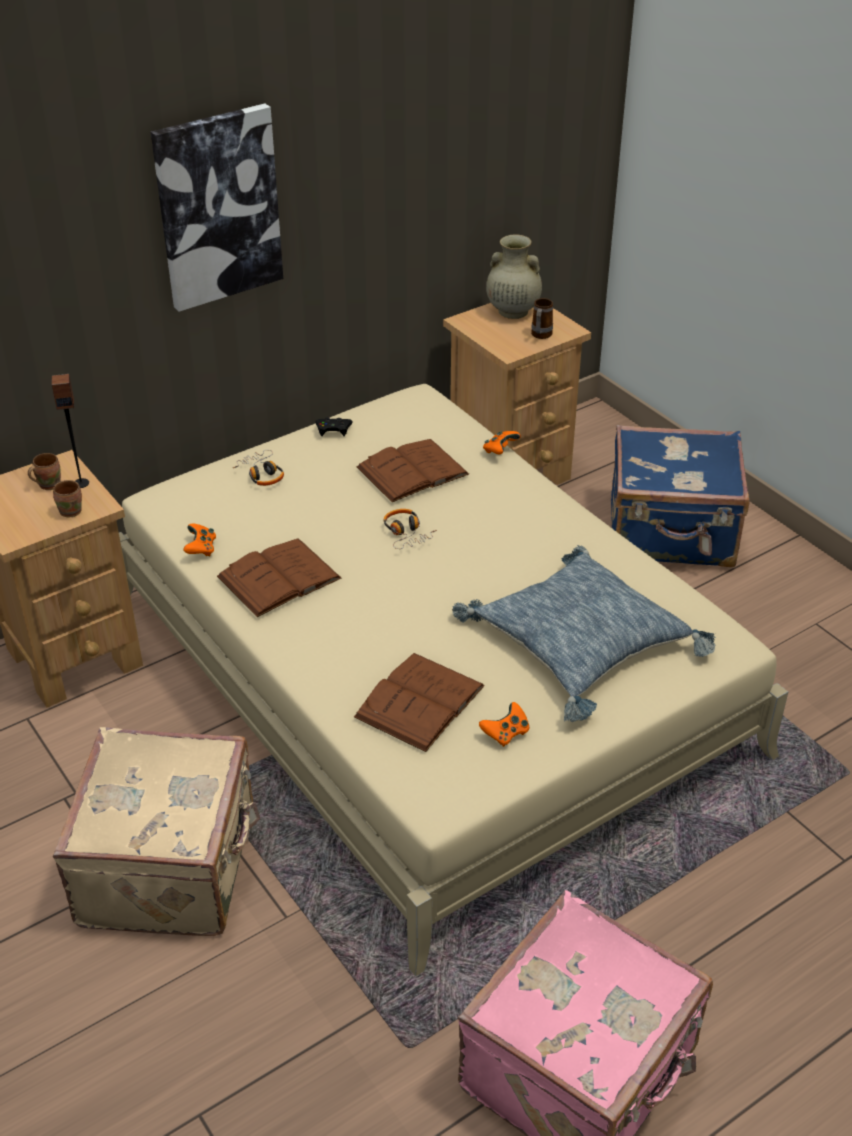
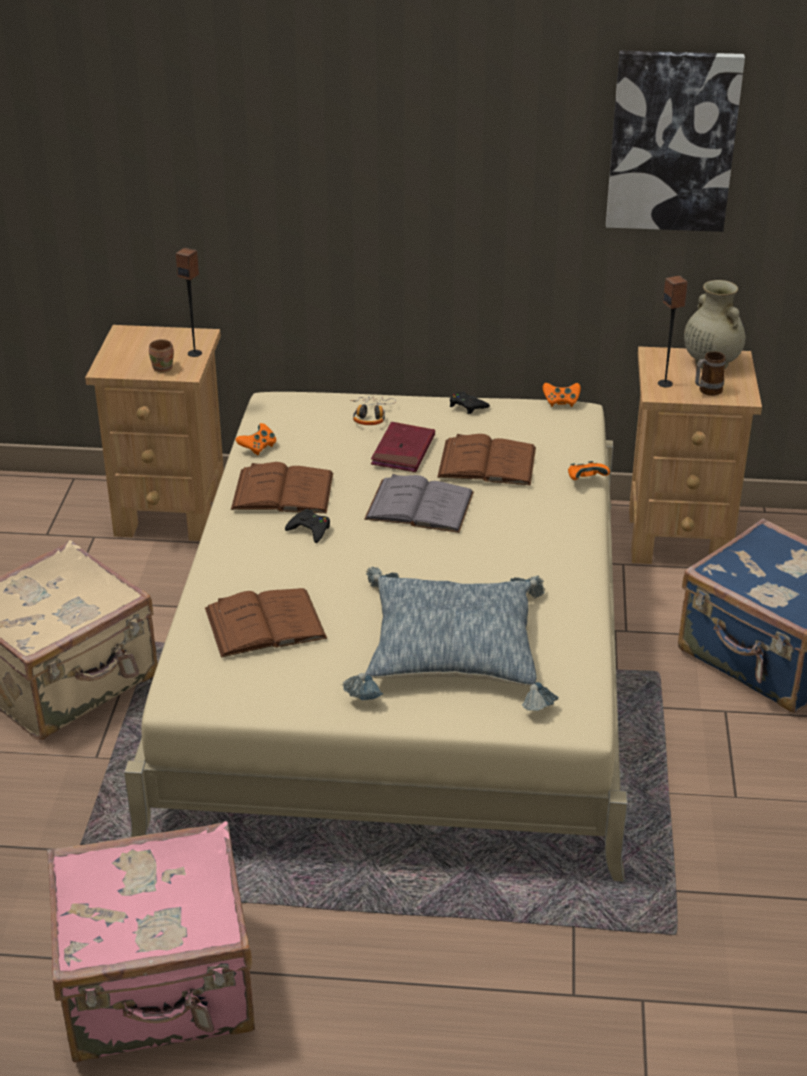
camera: 40 degrees right, 5 degrees down
brown mug [28,453,61,490] -> none
picture [151,103,283,312] -> picture moved to [606,50,745,232]
headphones [383,509,437,549] -> grey book [364,474,474,533]
orange game controller [479,702,530,747] -> orange game controller moved to [543,383,581,407]
none -> black game controller [285,509,330,543]
none -> red book [371,422,435,472]
none -> speaker [658,276,688,387]

